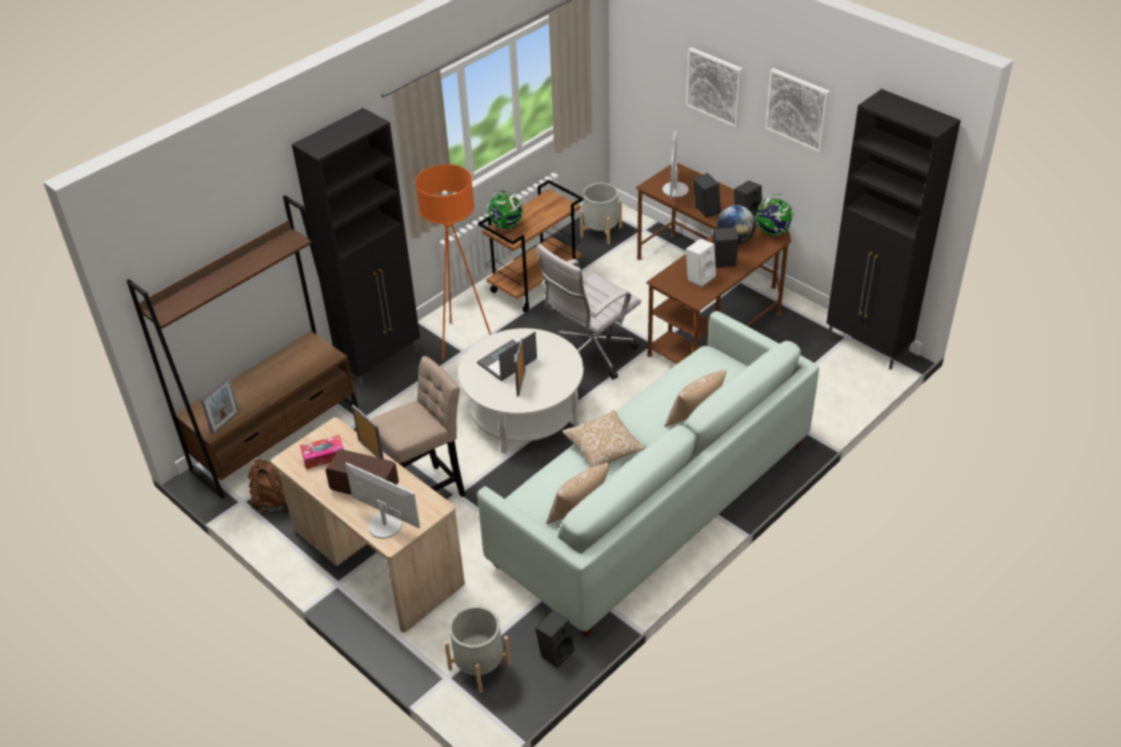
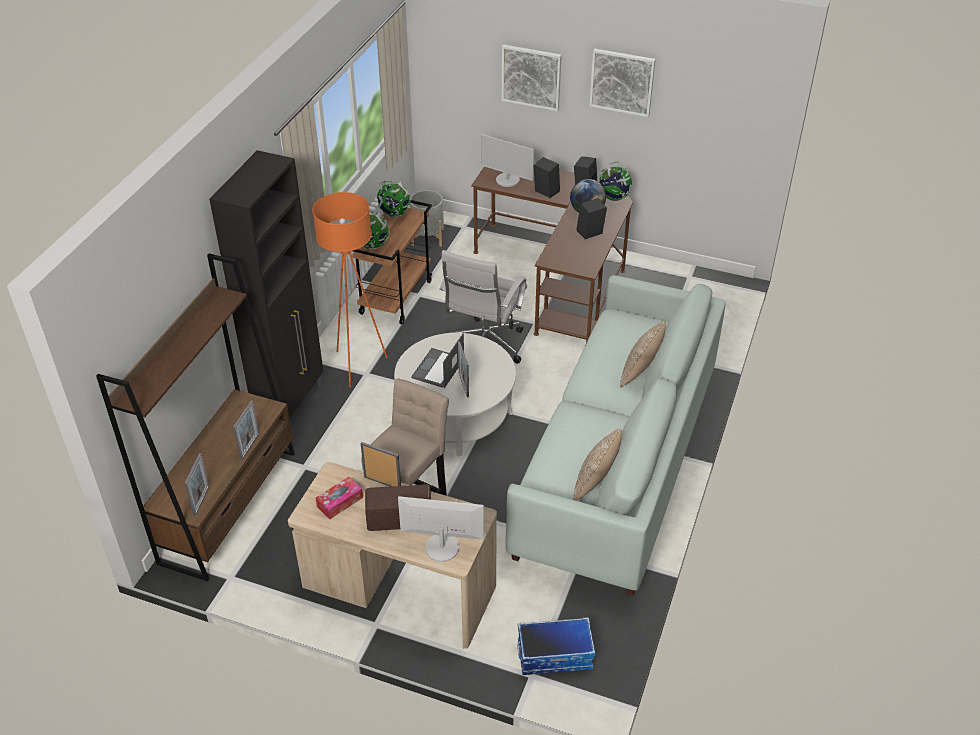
camera: 25 degrees left, 0 degrees up
brown backpack [248,459,288,513] -> none
grey planter [445,606,511,693] -> storage box [517,617,595,675]
black speaker [535,611,575,668] -> none
pillow [562,410,645,468] -> none
monitor [663,131,689,199] -> monitor turned 45 degrees counterclockwise [480,134,534,187]
white speaker [686,239,716,287] -> none
black cabinet [826,89,961,370] -> none
none -> picture frame [233,400,259,460]
none -> globe [377,180,411,217]

